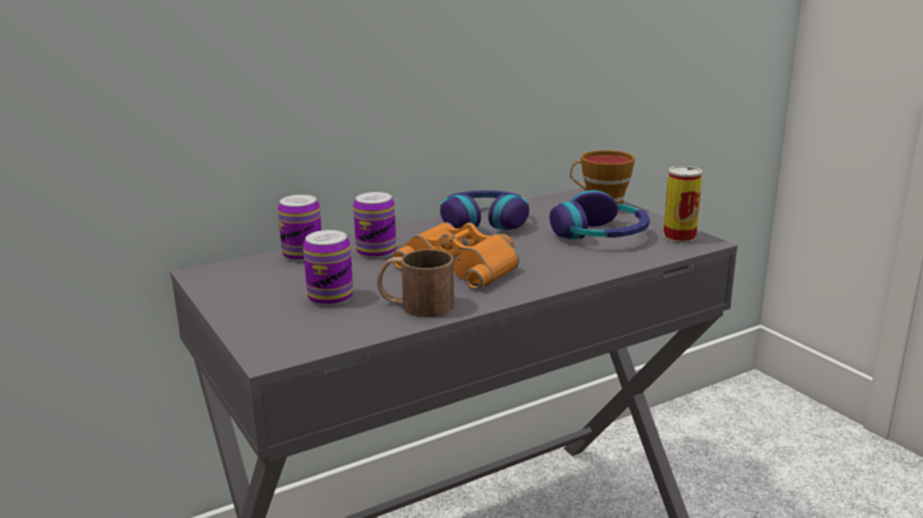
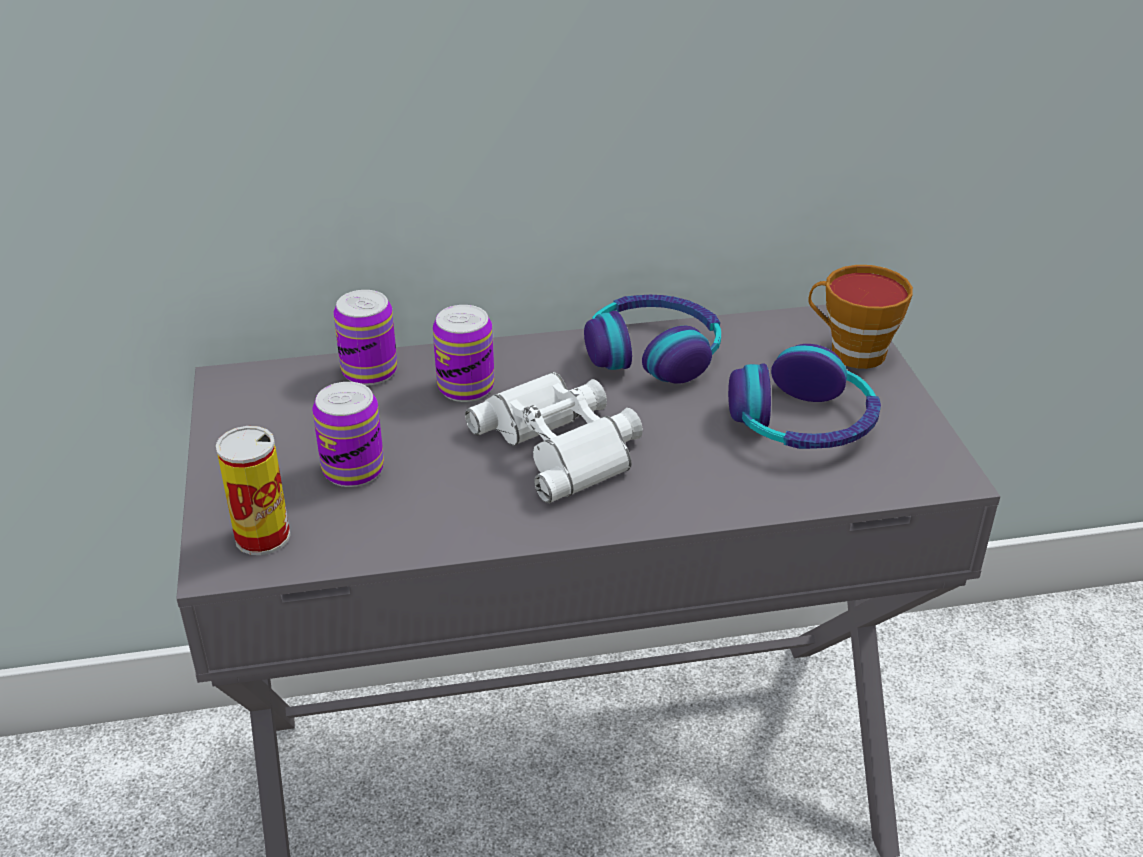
camera: 20 degrees right, 15 degrees up
brown mug [377,249,454,317] -> none
orange binoculars [392,222,519,289] -> white binoculars [465,372,643,503]
can [663,166,702,243] -> can moved to [216,426,291,555]

